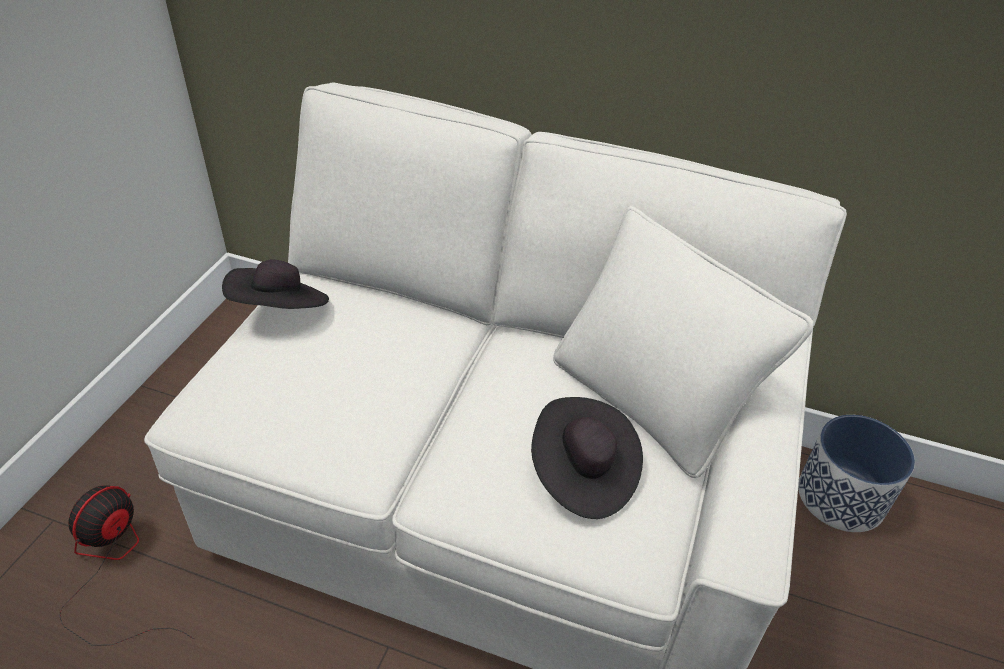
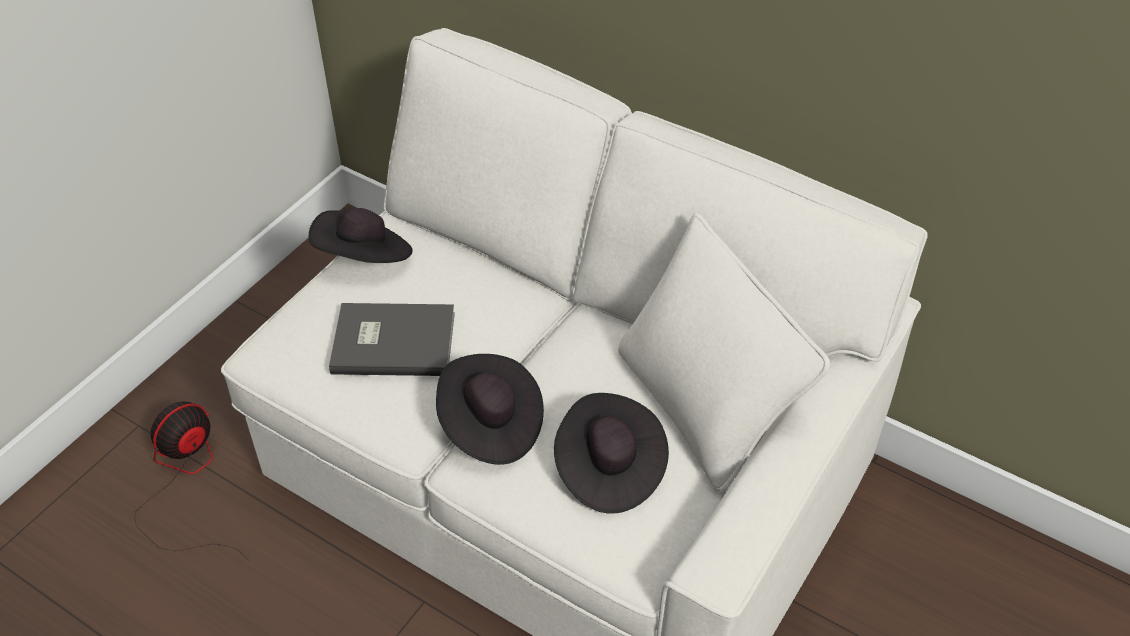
camera: 15 degrees right, 5 degrees up
planter [798,415,915,532] -> none
none -> grey book [329,303,455,376]
none -> black hat [436,354,544,465]

